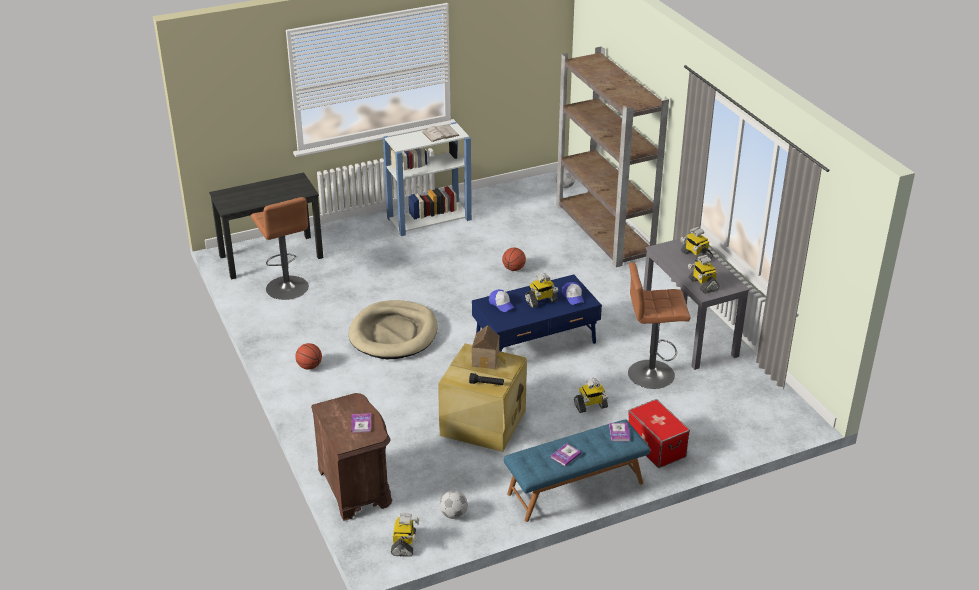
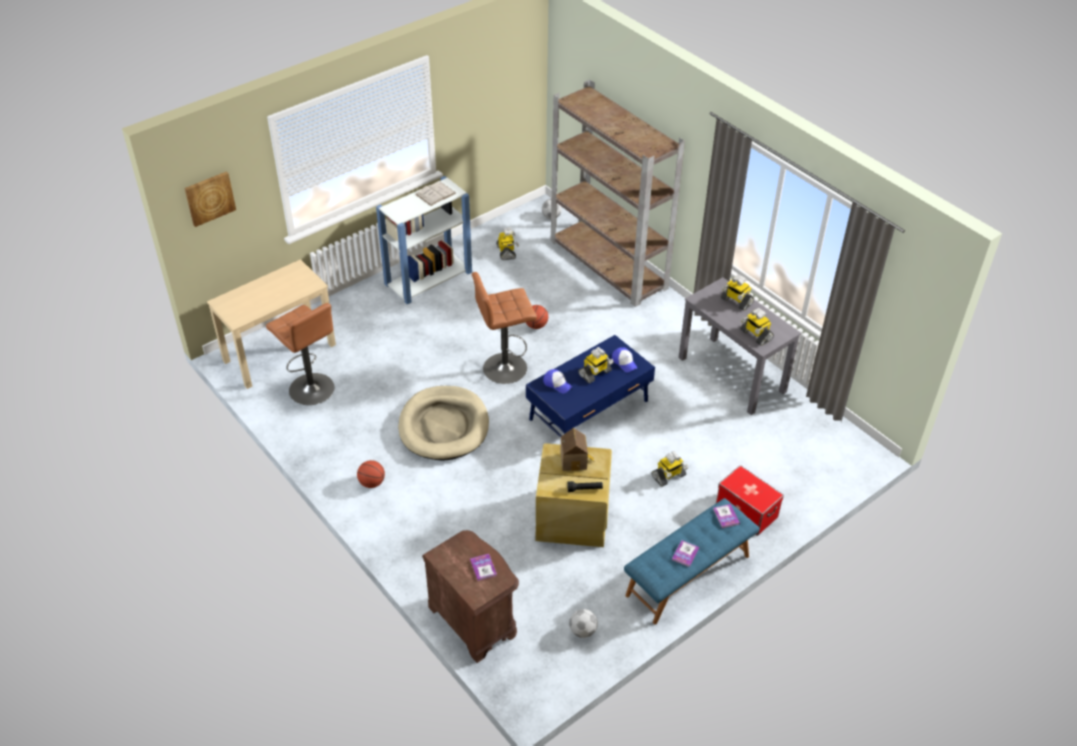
camera: 15 degrees left, 10 degrees up
black desk [209,172,323,280] -> beige desk [207,259,336,389]
toy robot [391,513,419,557] -> toy robot moved to [496,228,519,260]
brown stool [628,262,691,389] -> brown stool moved to [472,272,537,384]
none -> picture [185,171,236,227]

